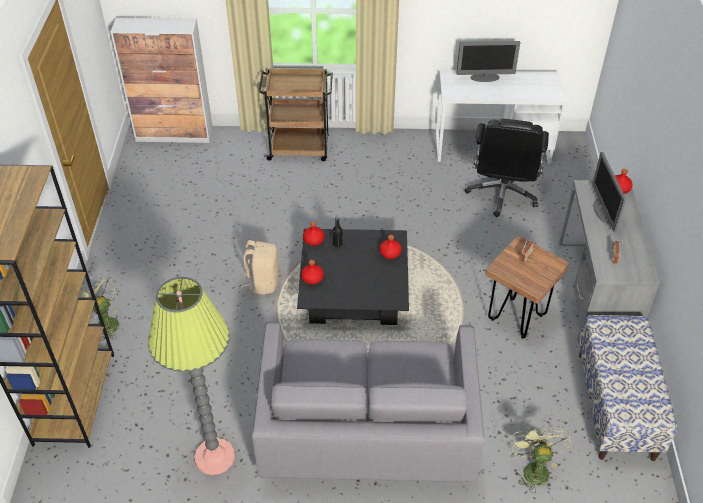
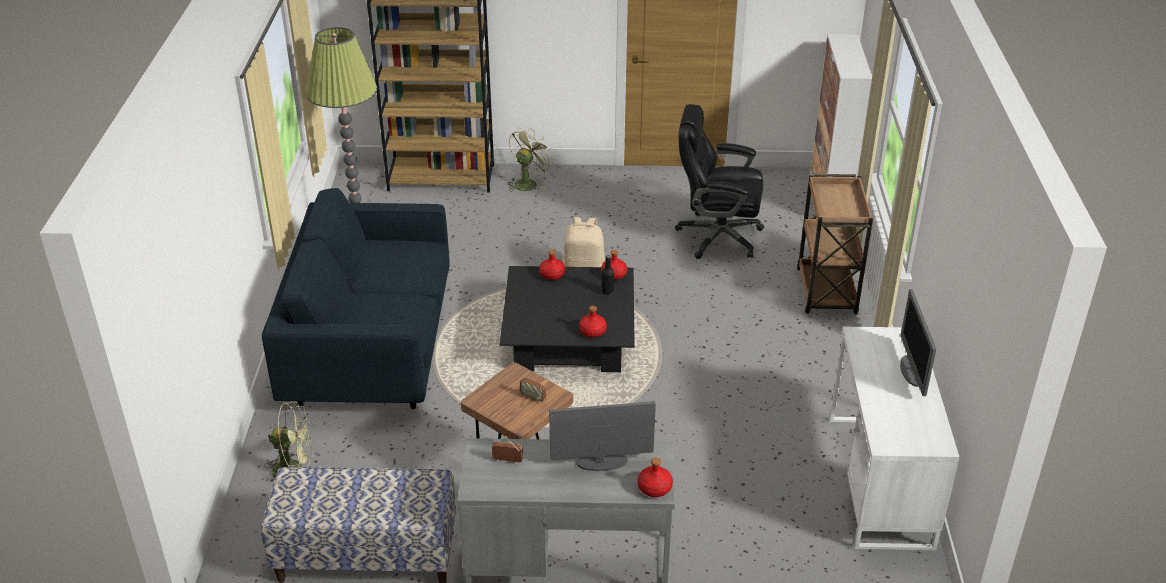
camera: 90 degrees right, 10 degrees down
grey sofa [252,322,485,482] -> blue sofa [262,188,450,409]
black office chair [465,119,549,217] -> black office chair moved to [675,104,764,259]

